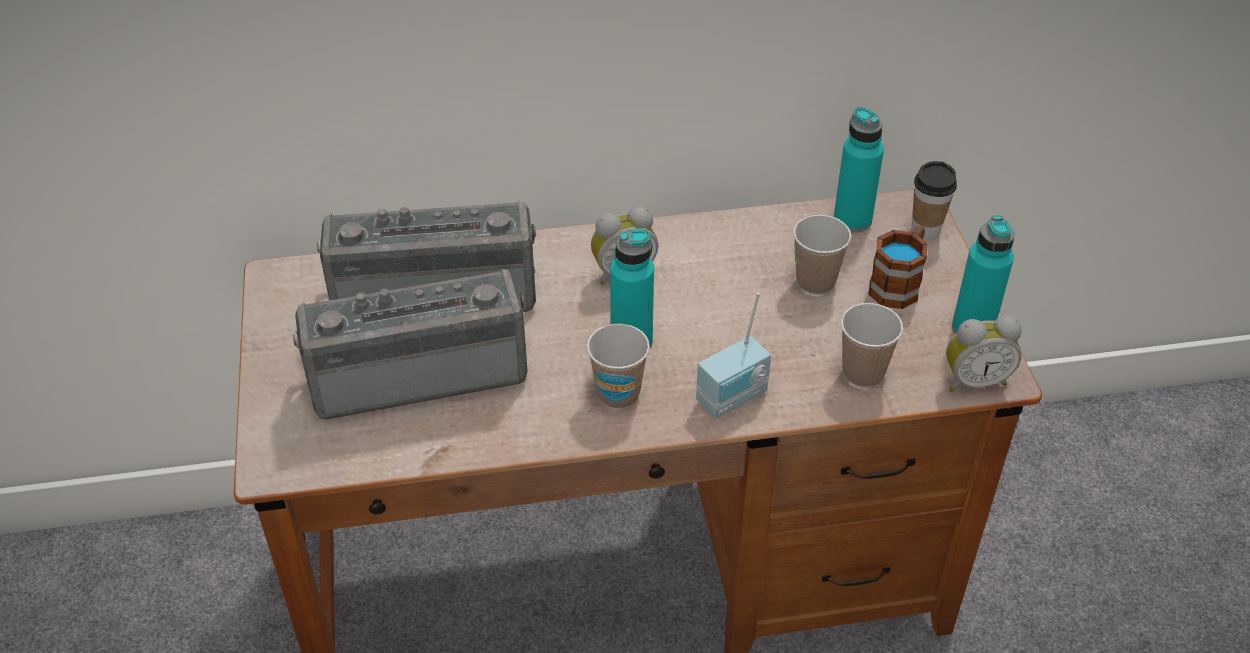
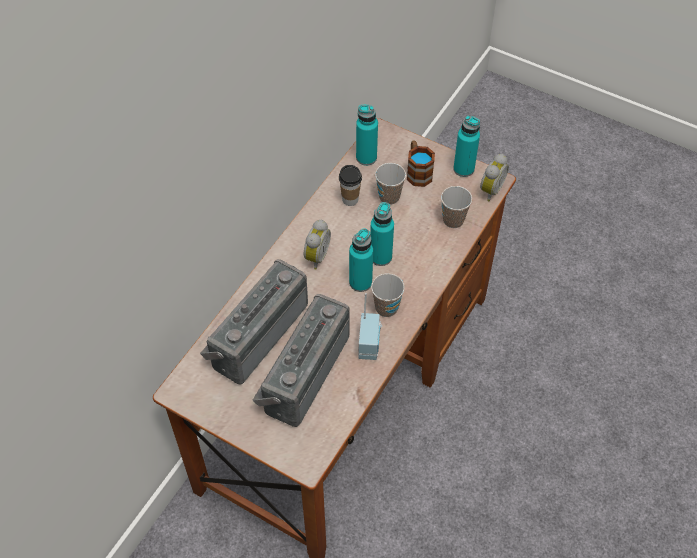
camera: 50 degrees left, 10 degrees up
radio [696,293,771,418] -> radio moved to [358,293,382,360]
cup [911,161,957,240] -> cup moved to [339,165,362,206]
none -> turquoise bottle [370,202,394,266]

